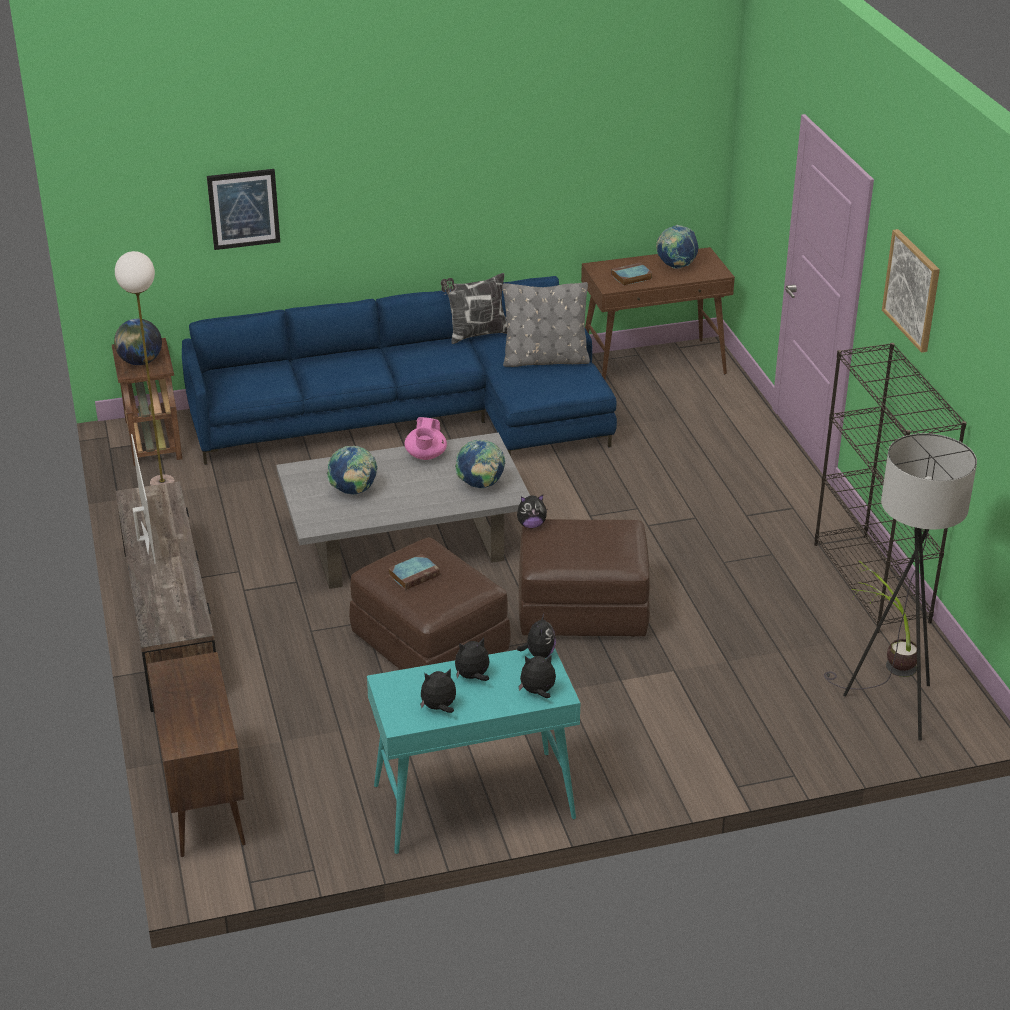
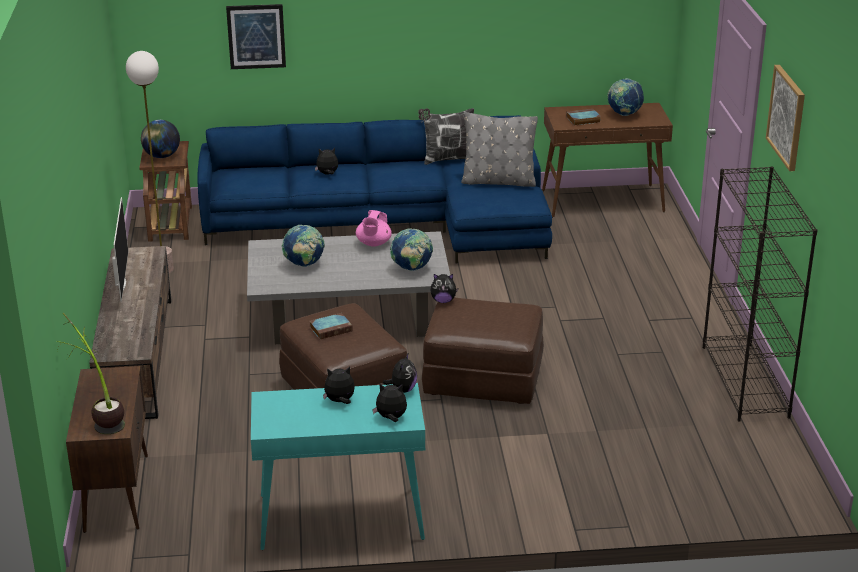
camera: 10 degrees right, 5 degrees down
plush toy [420,668,456,713] -> plush toy moved to [315,148,338,175]
grey floor lamp [824,433,977,741] -> none
potted plant [851,560,917,677] -> potted plant moved to [56,312,125,434]

